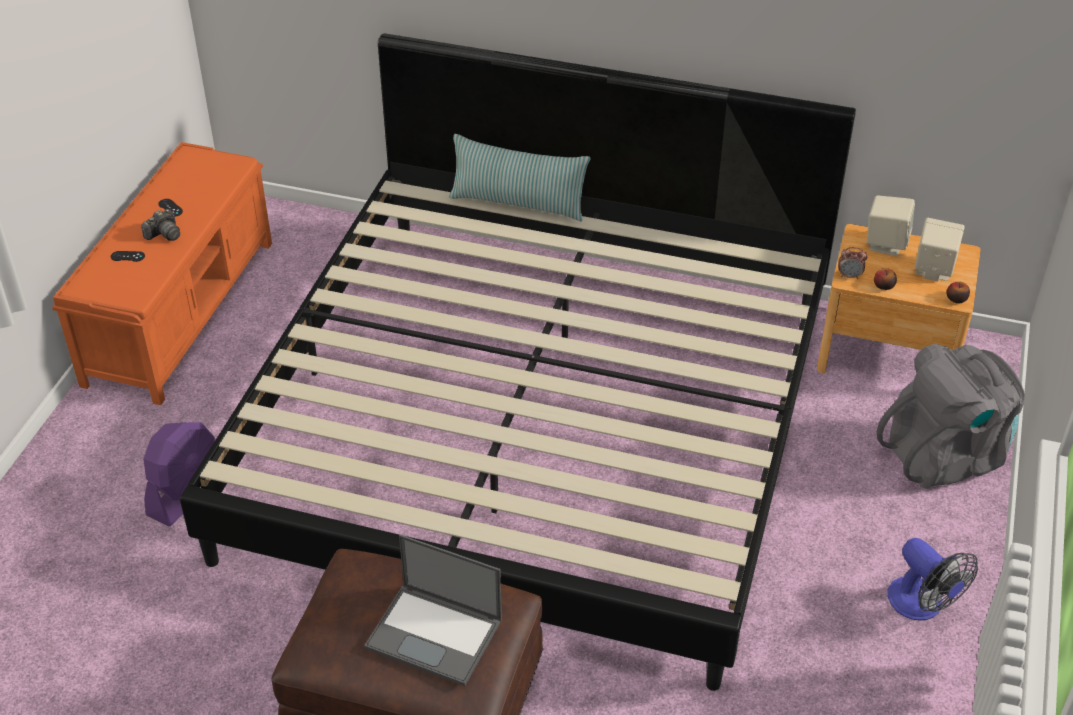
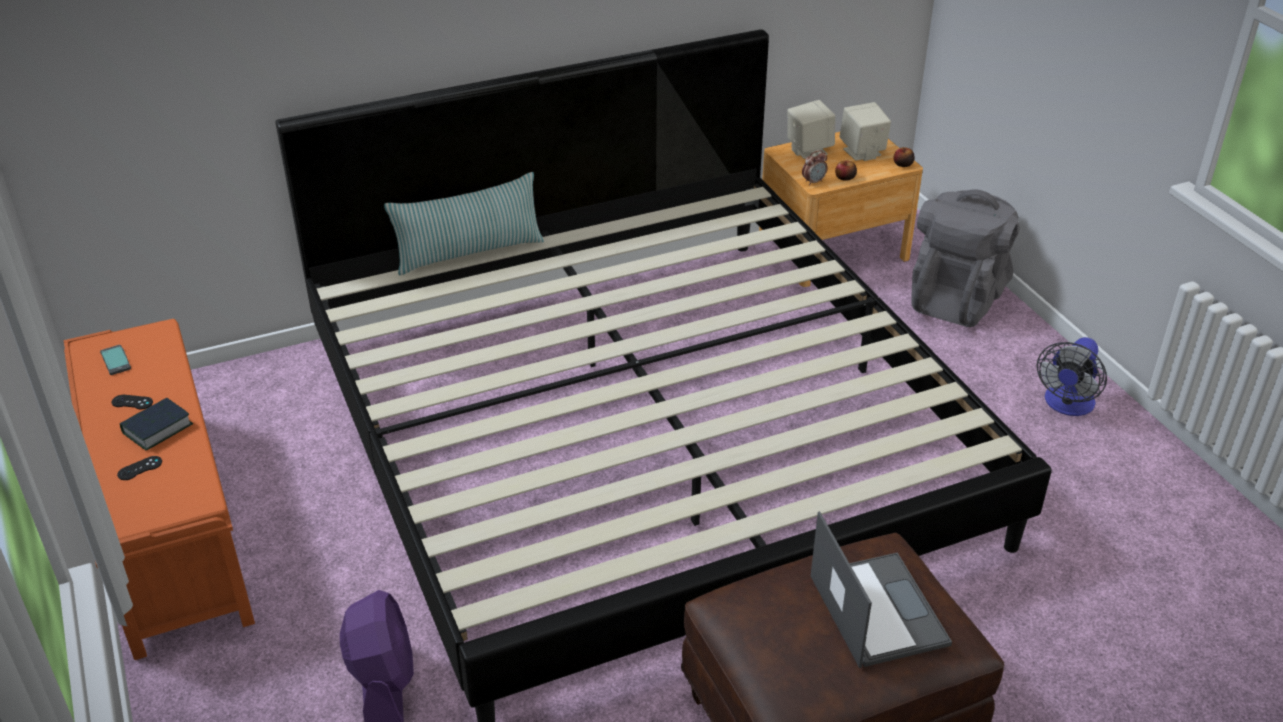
camera: 40 degrees left, 5 degrees down
camera [141,209,180,241] -> book [120,398,193,450]
laptop [364,534,502,686] -> laptop turned 90 degrees counterclockwise [811,511,952,668]
fan [887,538,978,621] -> fan turned 105 degrees clockwise [1037,337,1107,416]
none -> phone [100,345,131,375]

